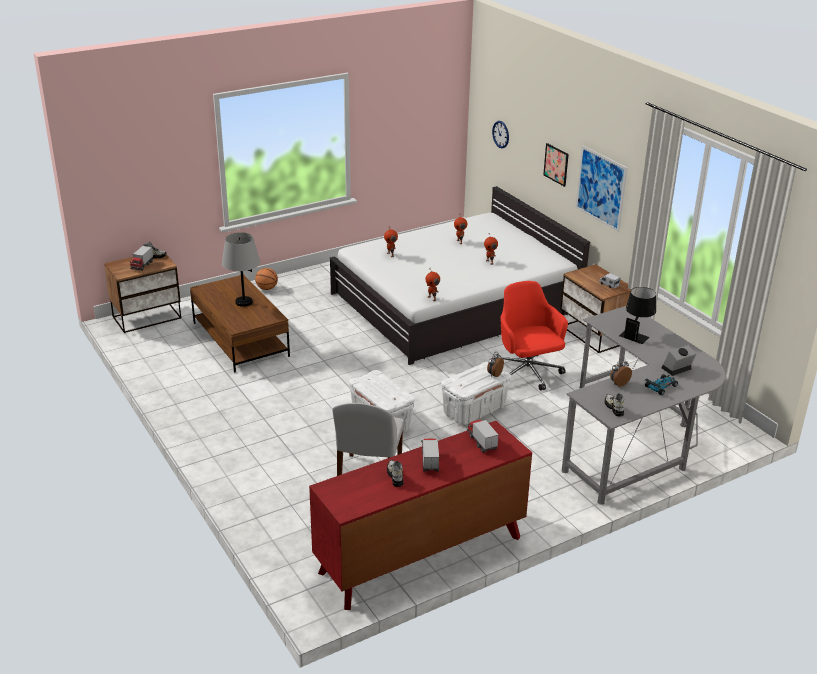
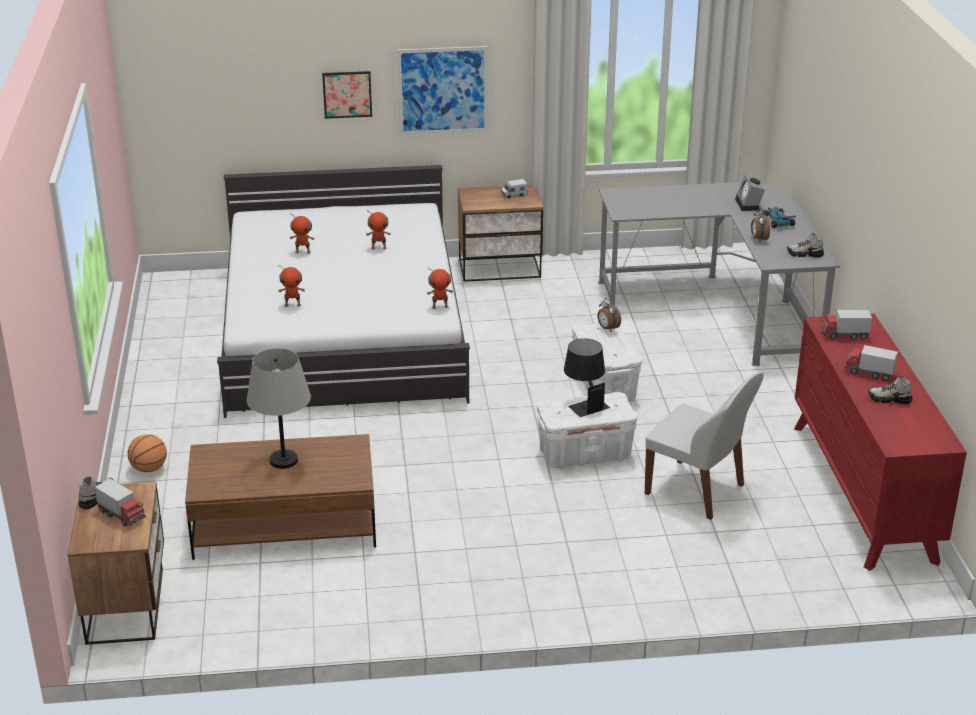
camera: 65 degrees left, 0 degrees up
wall clock [492,121,509,148] -> none
red office chair [496,281,568,391] -> none
black table lamp [619,287,656,344] -> black table lamp moved to [564,339,610,417]

